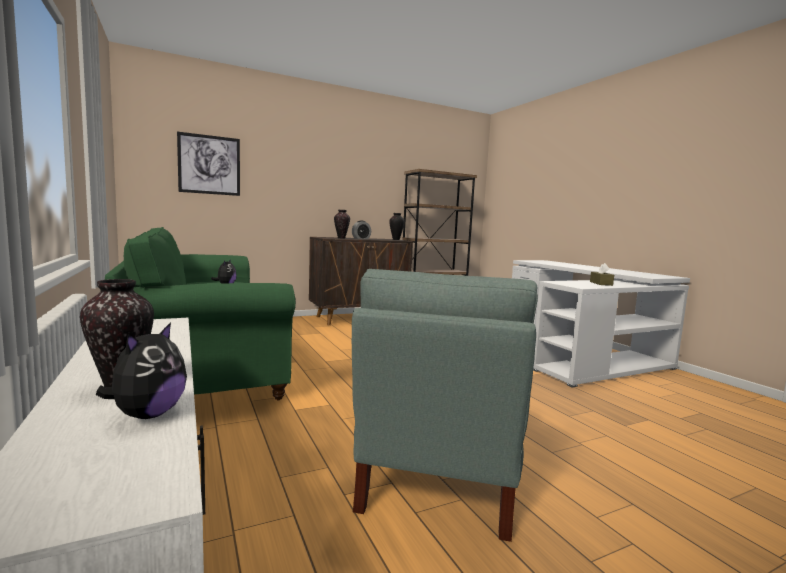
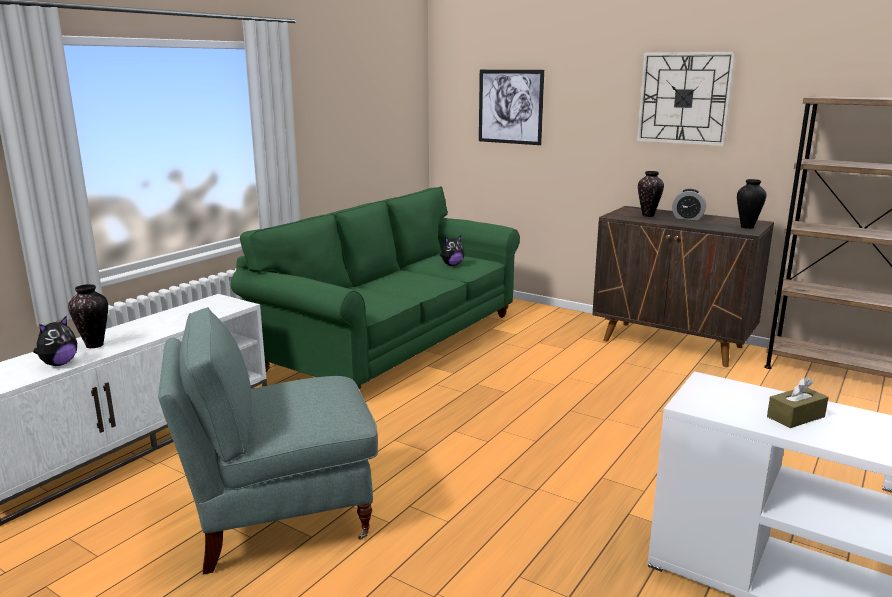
camera: 60 degrees right, 10 degrees up
plush toy [96,322,187,419] -> plush toy turned 45 degrees counterclockwise [33,316,77,366]
none -> wall clock [637,51,736,146]

